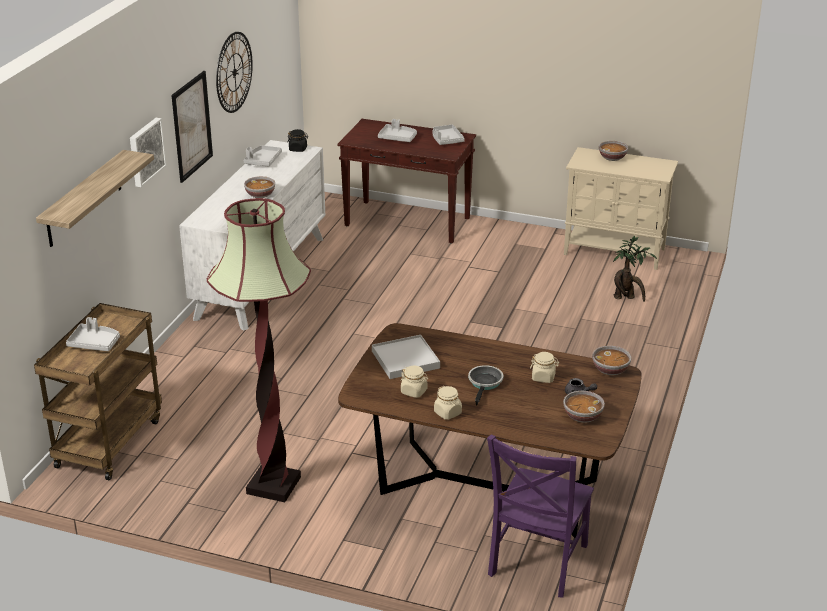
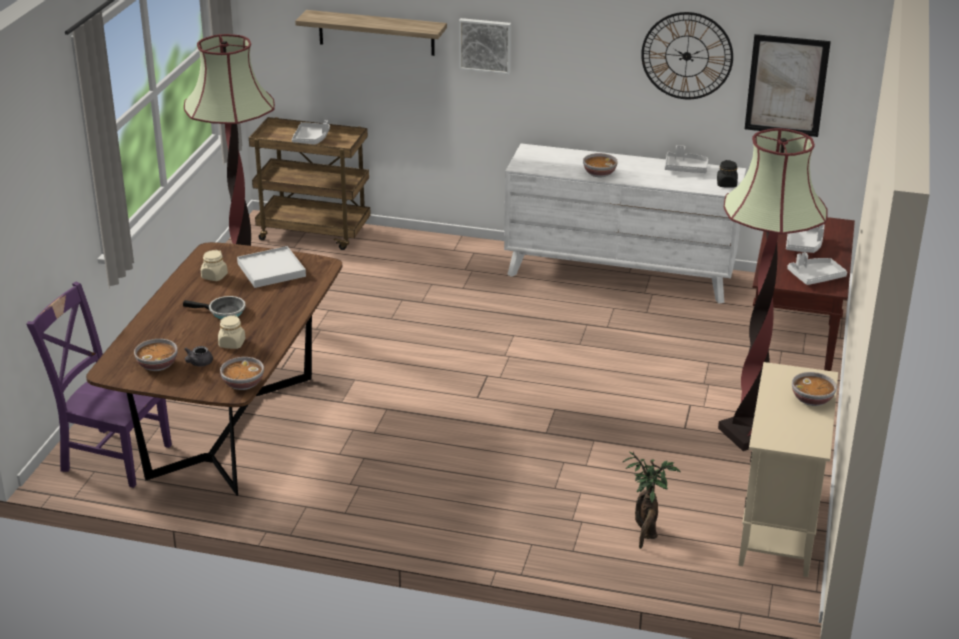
camera: 85 degrees right, 0 degrees up
picture [171,71,213,183] -> picture moved to [745,34,831,137]
beige jar [434,386,462,420] -> none
none -> floor lamp [718,128,828,451]

